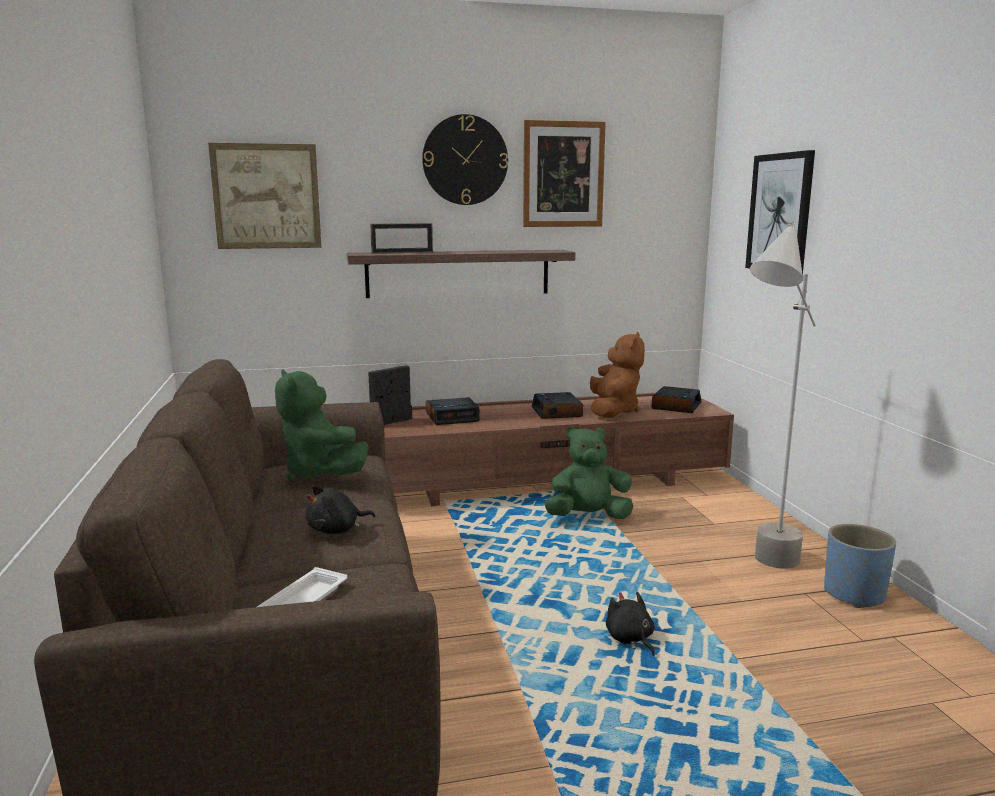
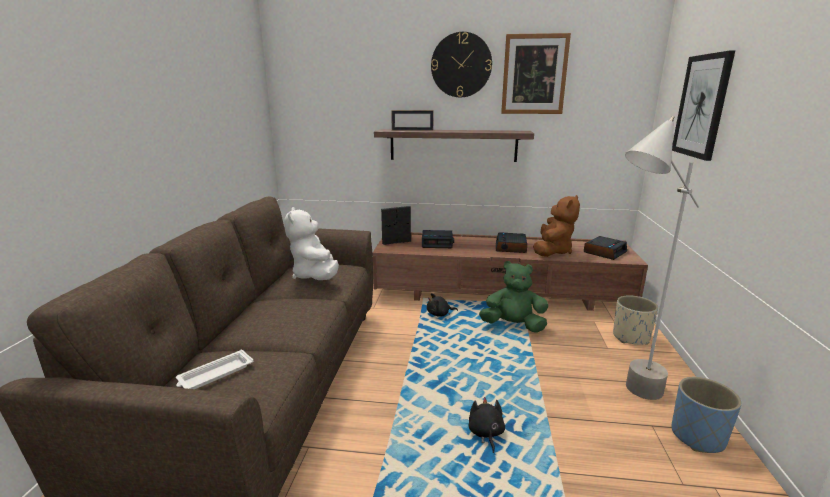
camera: 20 degrees right, 5 degrees up
picture [208,143,321,249] -> none
green plush toy [275,369,368,481] -> white plush toy [284,207,339,280]
black plush toy [306,485,375,534] -> black plush toy moved to [427,293,458,317]
none -> beige planter [613,295,658,345]

